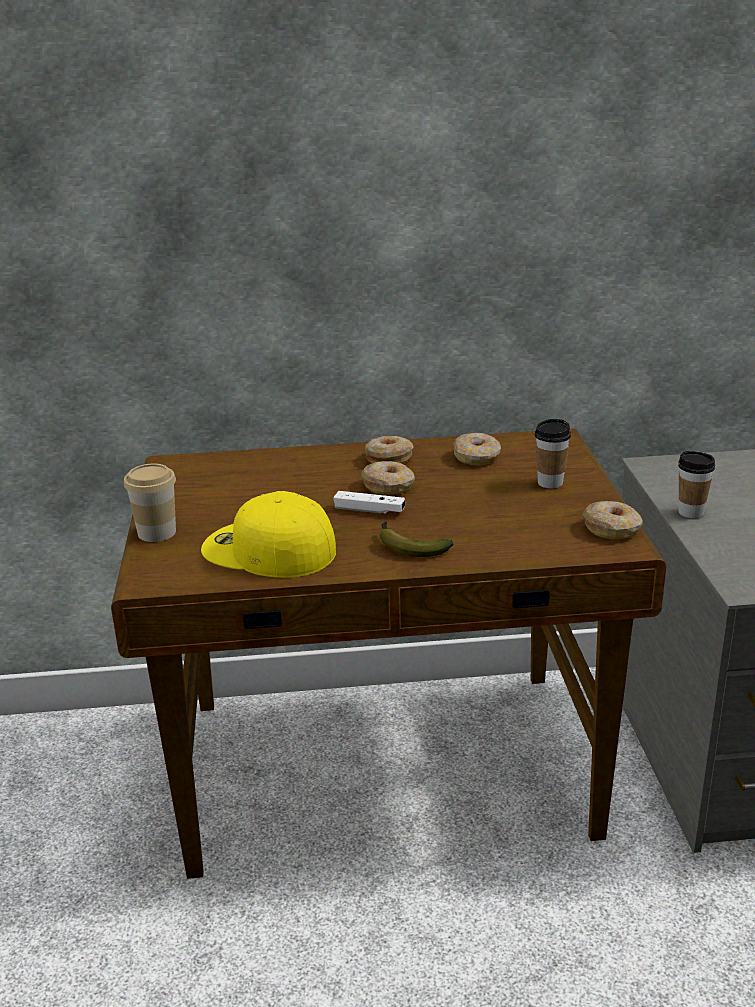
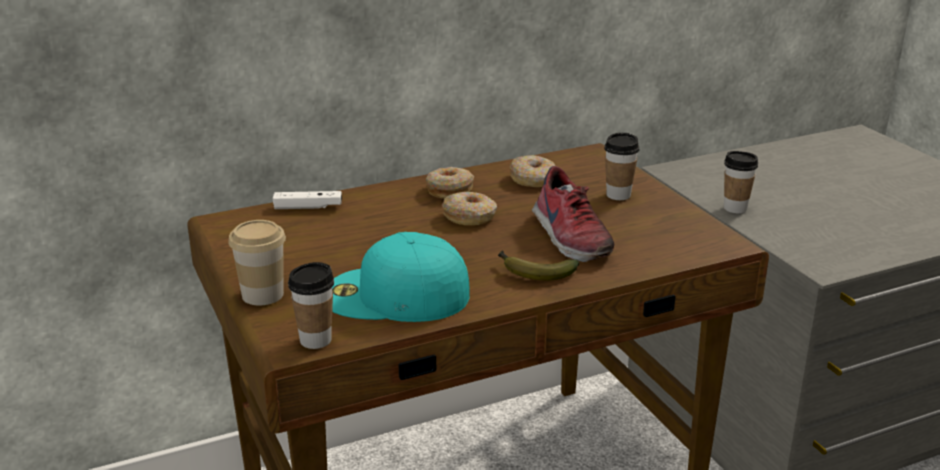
camera: 20 degrees left, 0 degrees up
yellow cap [201,491,336,578] -> turquoise cap [332,232,470,322]
white game controller [334,491,405,514] -> white game controller moved to [273,191,342,209]
donut [583,501,643,540] -> none
none -> cup [288,262,334,349]
none -> shoe [532,166,614,262]

